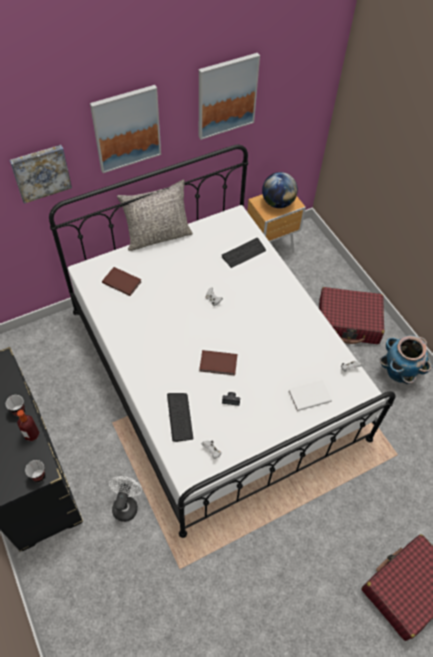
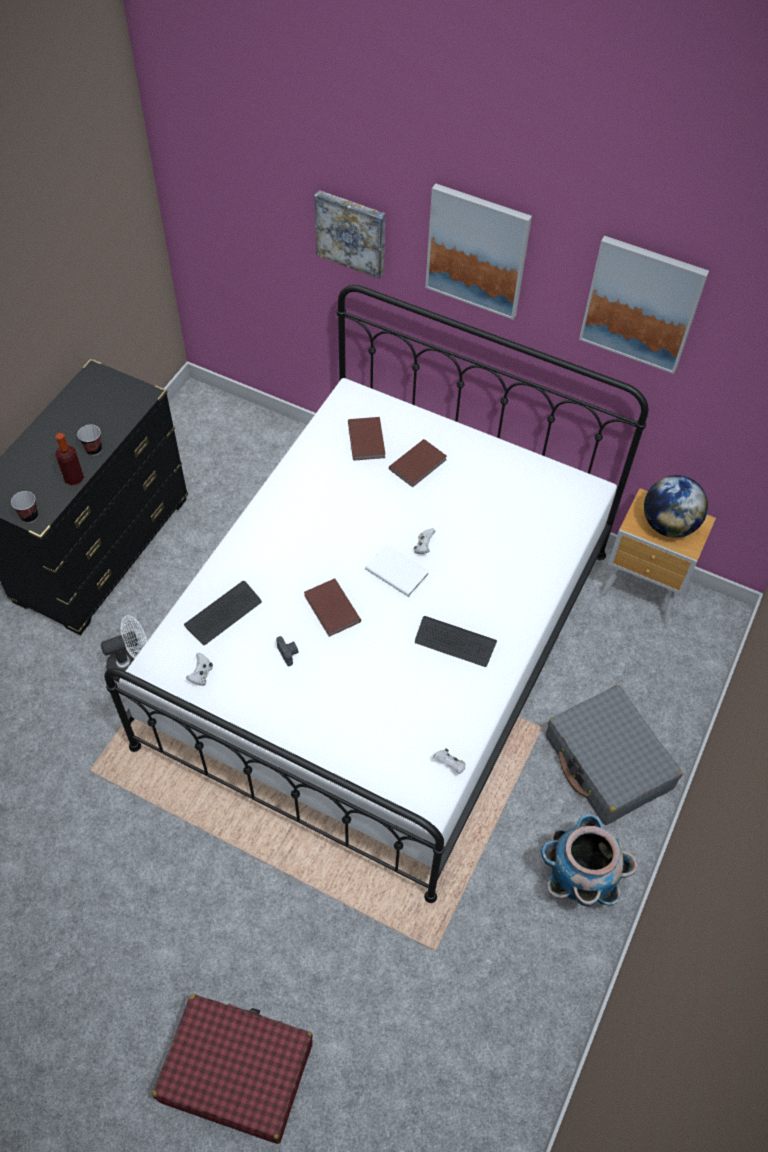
camera: 55 degrees right, 0 degrees up
grey pillow [117,180,193,251] -> none
keyboard [222,238,266,268] -> keyboard moved to [415,616,497,667]
white book [288,380,332,411] -> white book moved to [365,544,429,597]
red suitcase [319,287,384,344] -> grey suitcase [546,685,682,825]
none -> brown book [389,439,447,487]

